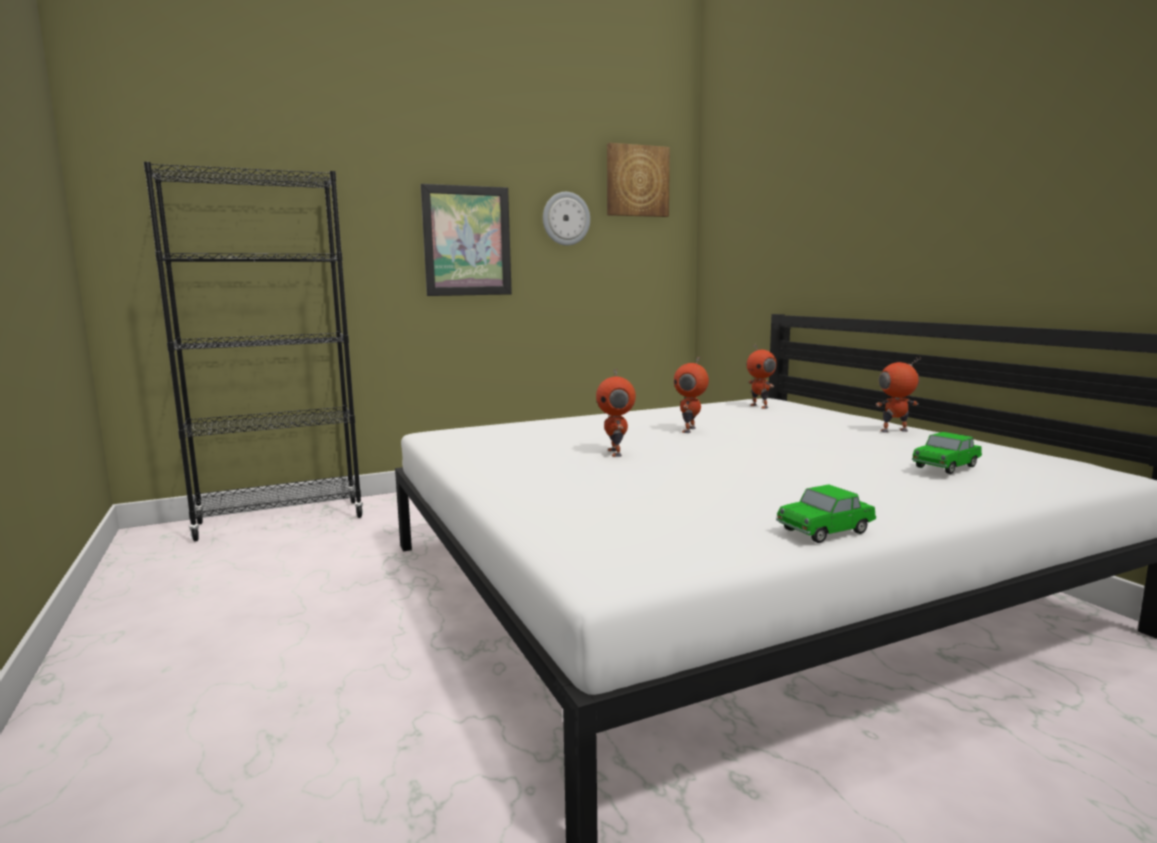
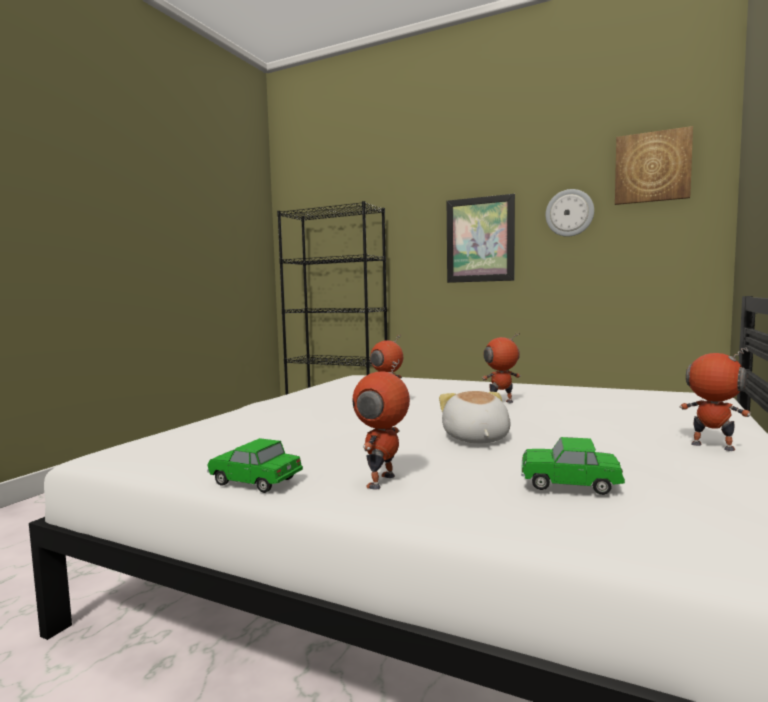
camera: 50 degrees right, 5 degrees down
toy robot [747,344,777,409] -> toy robot moved to [352,359,410,490]
none -> plush toy [439,391,511,443]

